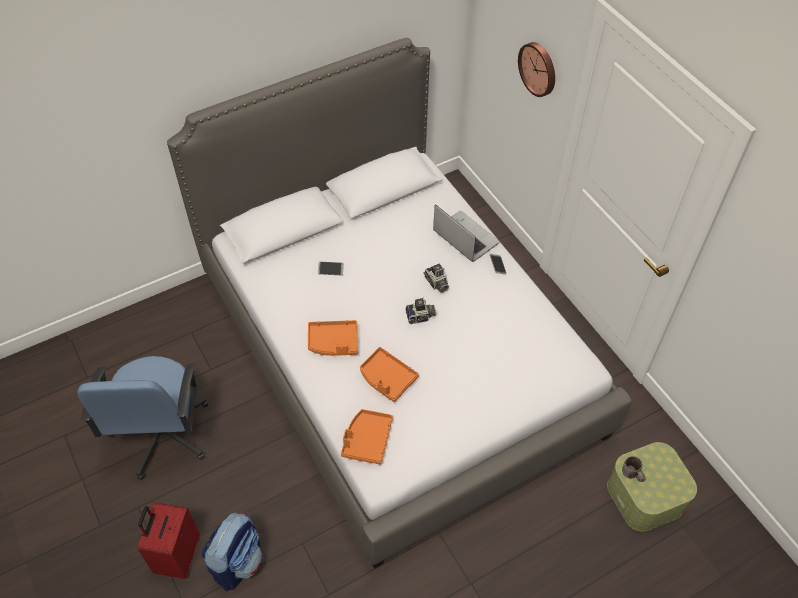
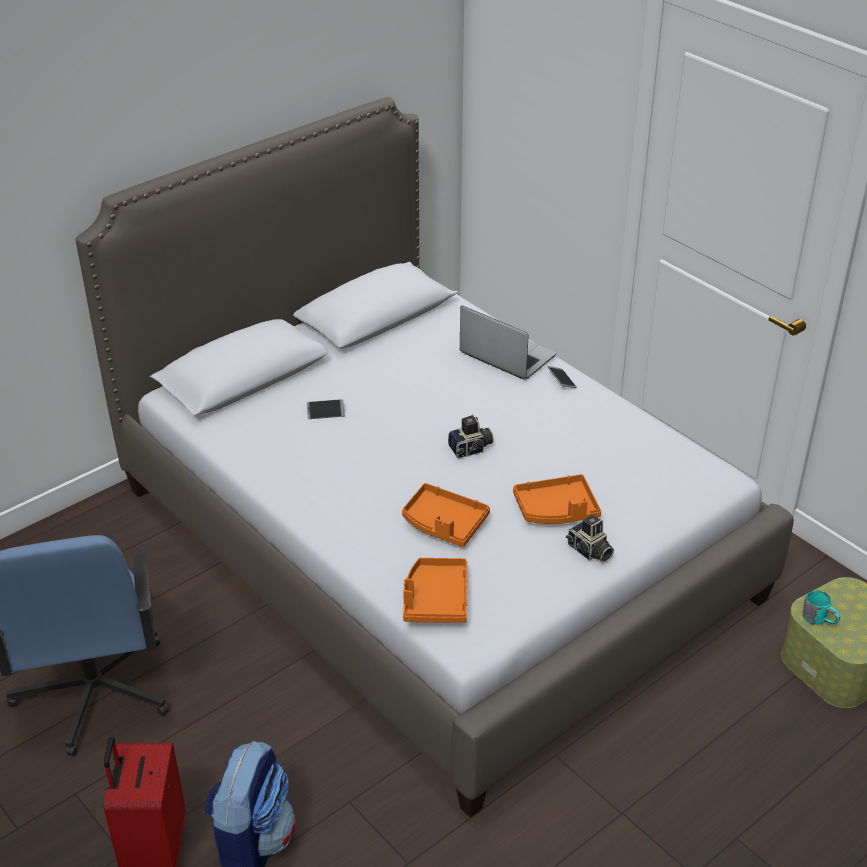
camera: 10 degrees left, 15 degrees down
orange tray [308,320,358,356] -> orange tray moved to [513,474,601,524]
camera [424,264,449,293] -> camera moved to [566,515,614,562]
wall clock [518,42,555,97] -> none
brown mug [622,456,645,482] -> turquoise mug [802,590,840,625]

